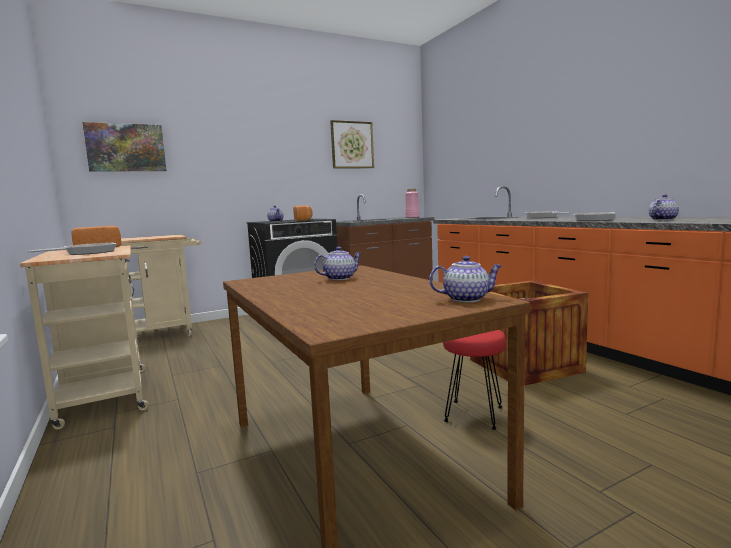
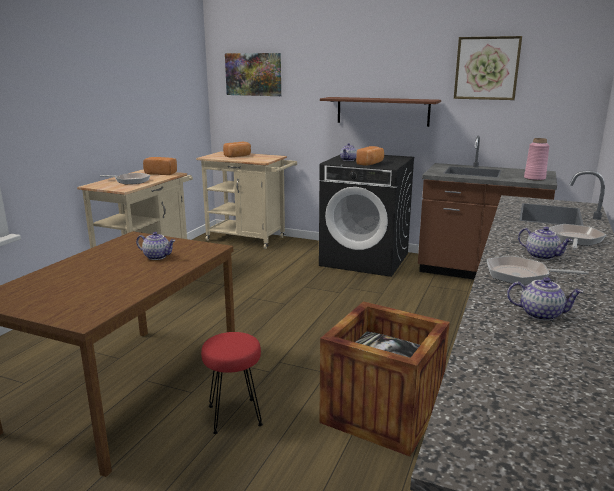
camera: 50 degrees right, 10 degrees up
teapot [429,256,502,303] -> teapot moved to [518,227,573,260]
none -> bread [223,142,251,157]
none -> brown shelf [320,97,441,127]

